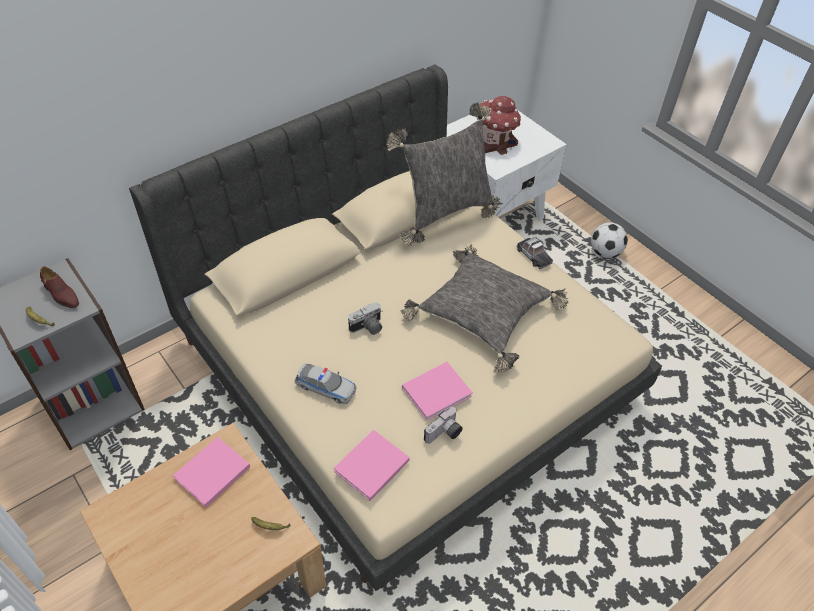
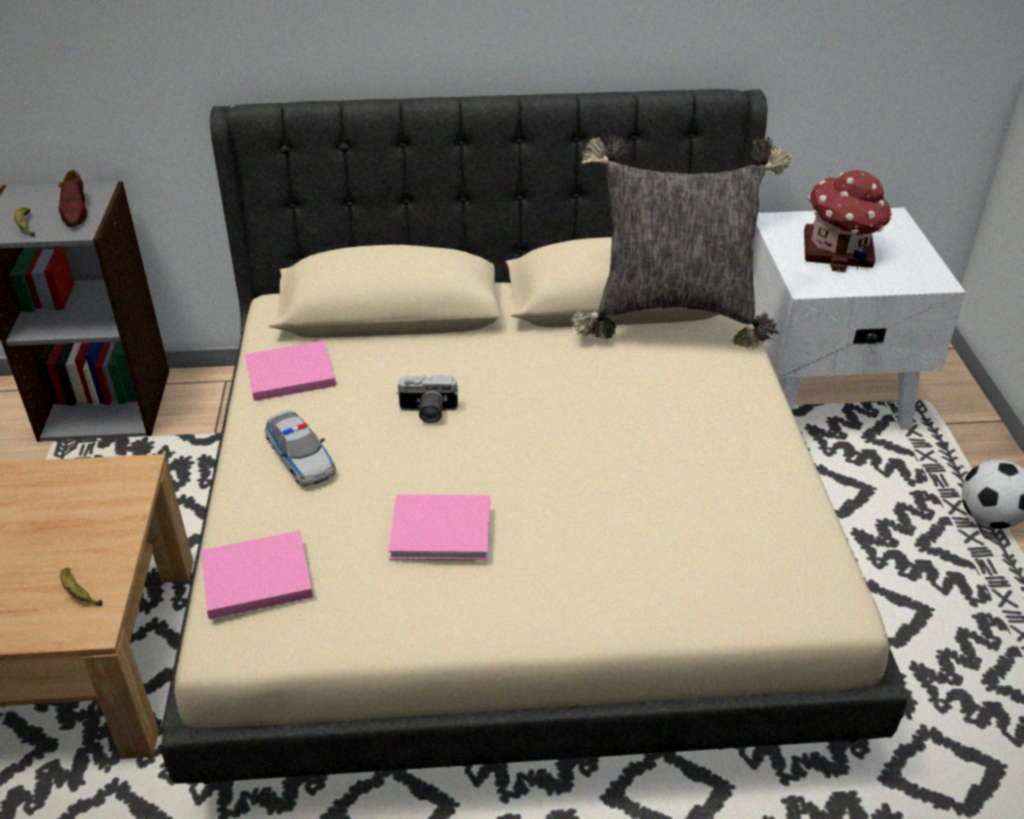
camera: 35 degrees right, 10 degrees down
pink book [173,437,250,507] -> pink book moved to [245,341,336,401]
pillow [400,245,569,373] -> none
camera [424,407,463,444] -> none
toy car [517,237,553,269] -> none

